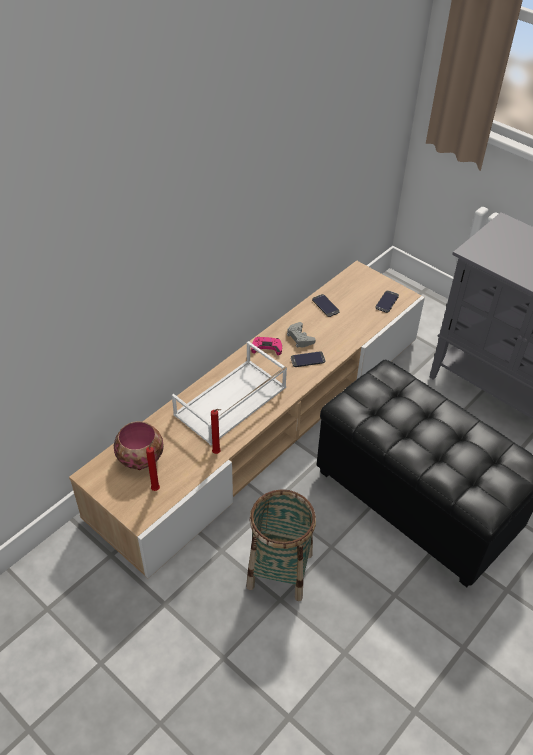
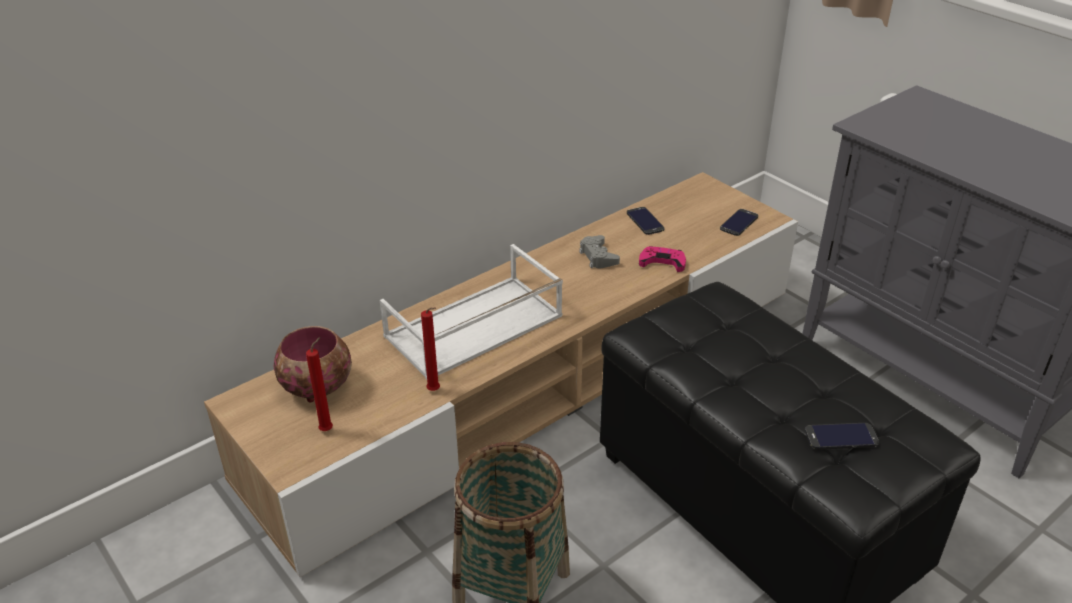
camera: 10 degrees right, 10 degrees down
pink game controller [251,337,282,355] -> pink game controller moved to [639,246,686,272]
phone [291,351,325,367] -> phone moved to [805,423,879,450]

